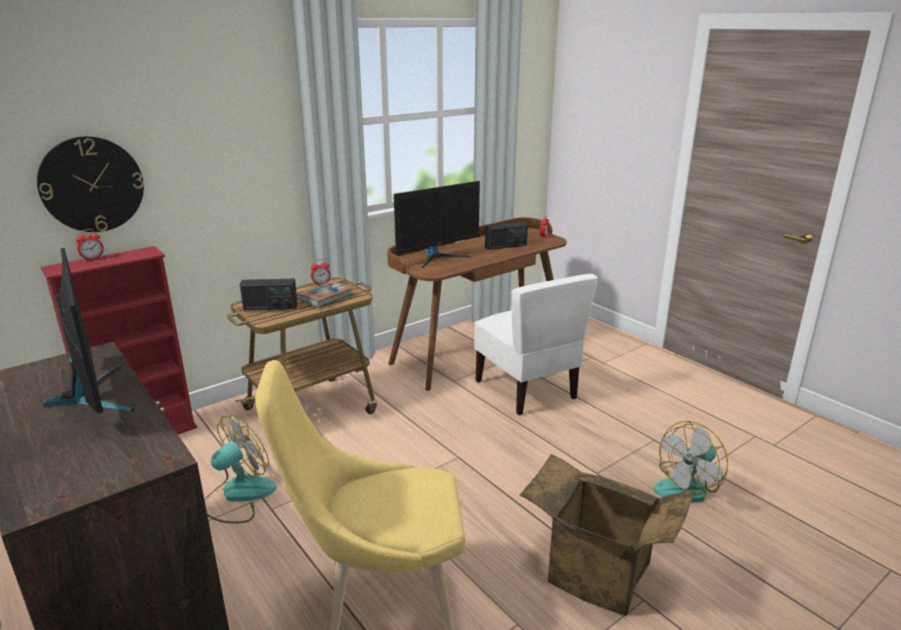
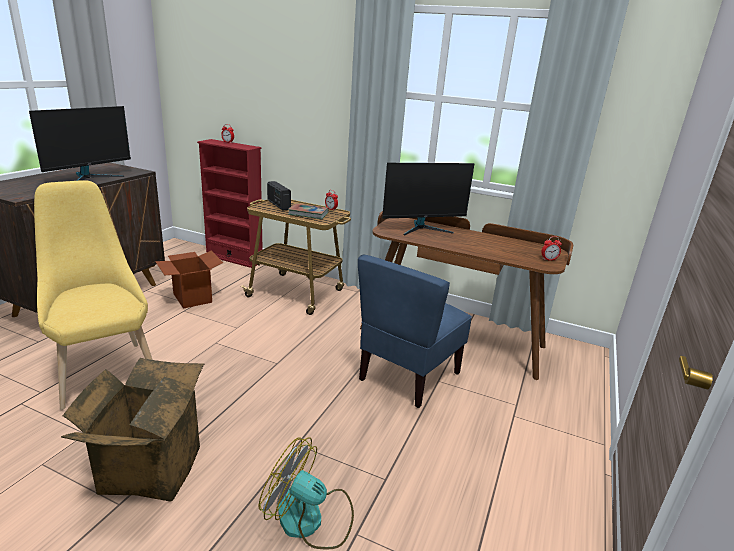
camera: 60 degrees right, 0 degrees up
wall clock [37,136,144,232] -> none
fan [204,414,276,523] -> cardboard box [155,250,223,309]
monitor [394,181,480,268] -> monitor turned 45 degrees counterclockwise [382,163,475,236]
white chair [474,274,598,415] -> blue chair [358,255,472,408]
radio [485,222,528,250] -> none

